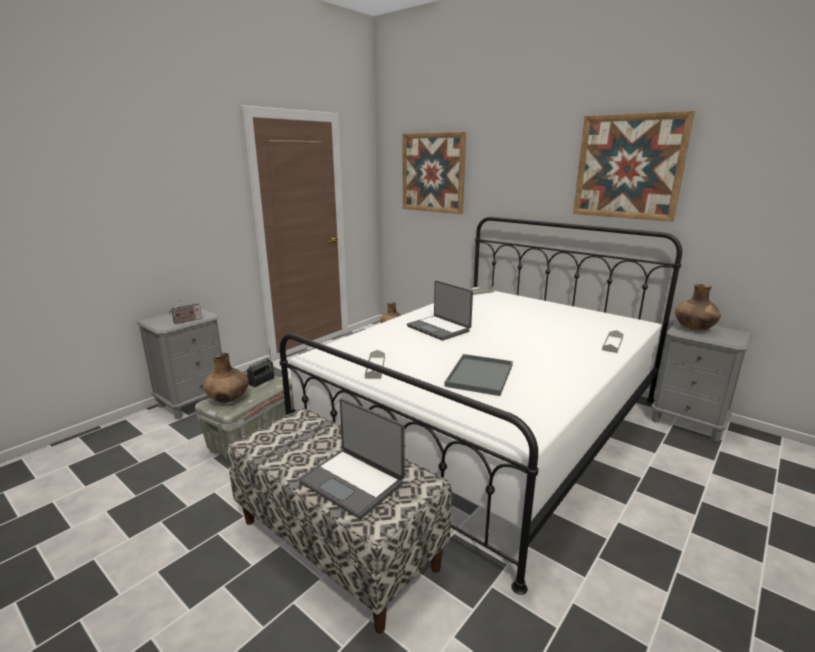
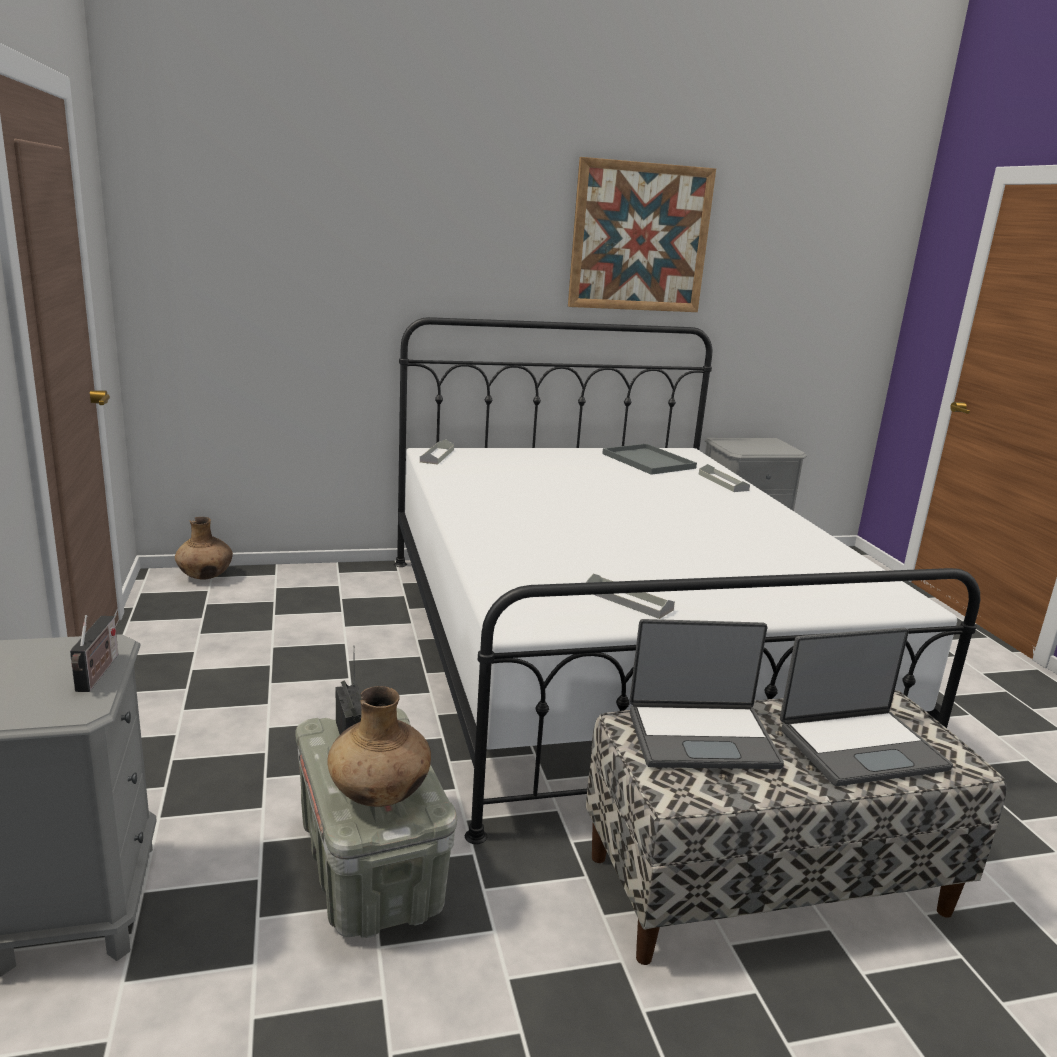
camera: 55 degrees left, 0 degrees up
picture [402,132,466,214] -> none
laptop [407,280,473,341] -> laptop moved to [630,619,784,769]
grey tray [444,354,513,396] -> grey tray moved to [602,444,697,475]
brown vase [675,284,721,330] -> none

